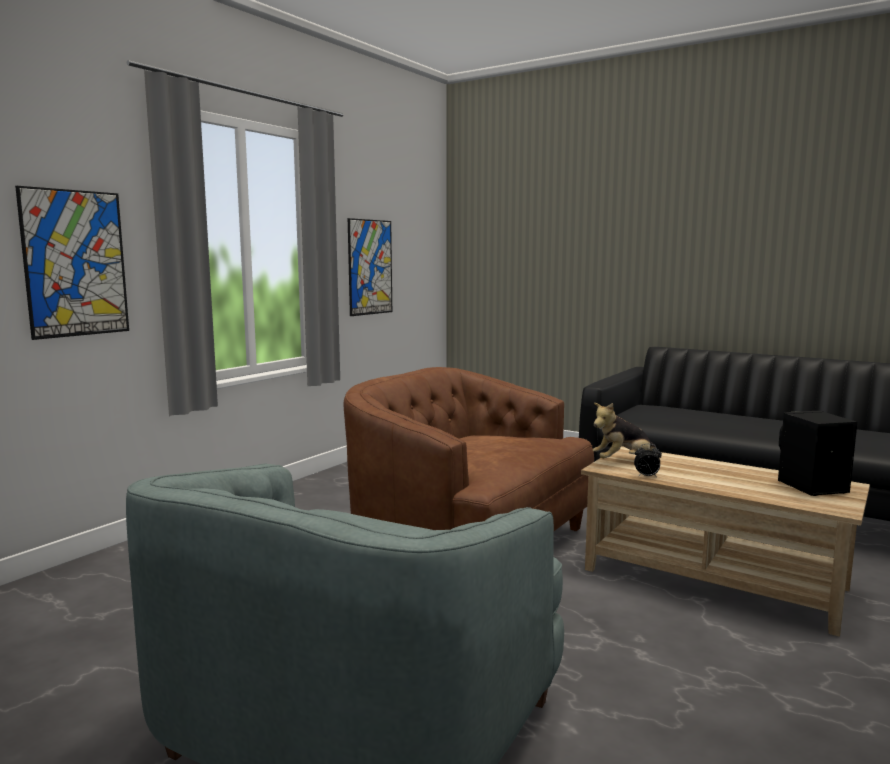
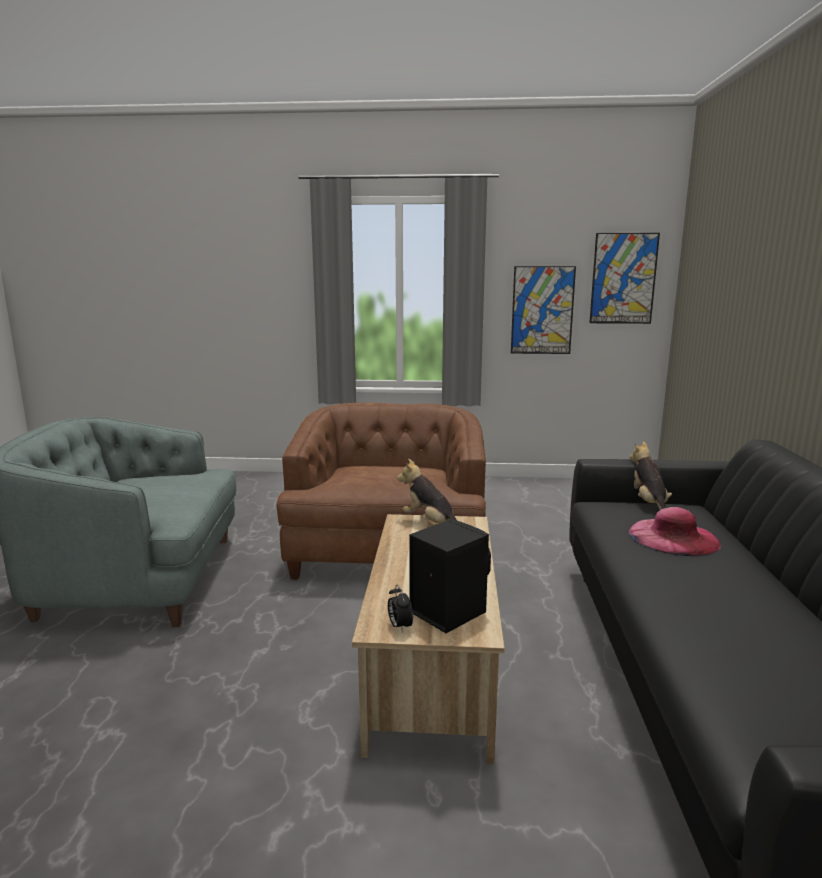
camera: 60 degrees right, 5 degrees up
picture [15,186,129,340] -> picture moved to [589,233,660,324]
alarm clock [634,444,662,477] -> alarm clock moved to [388,585,413,633]
none -> plush toy [629,441,672,510]
none -> pink hat [629,507,721,556]

